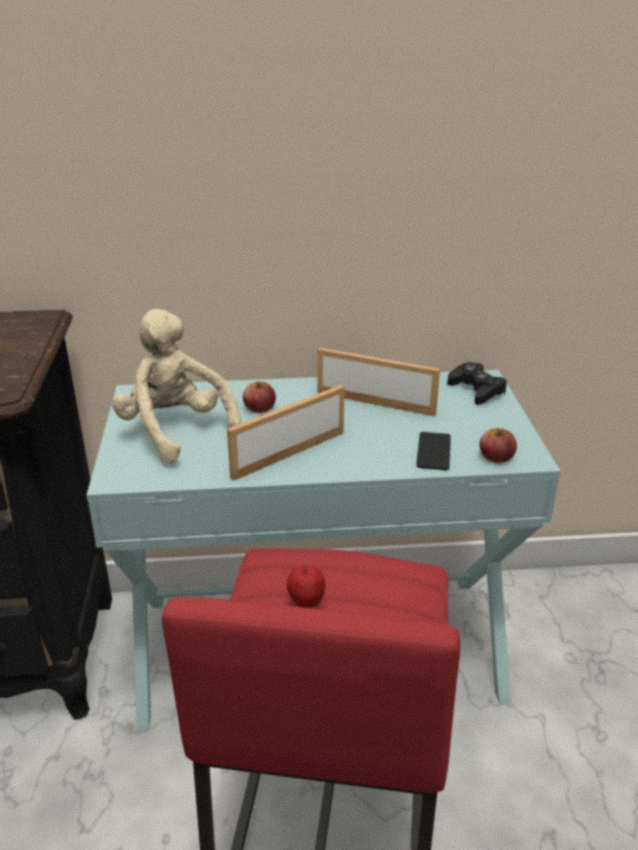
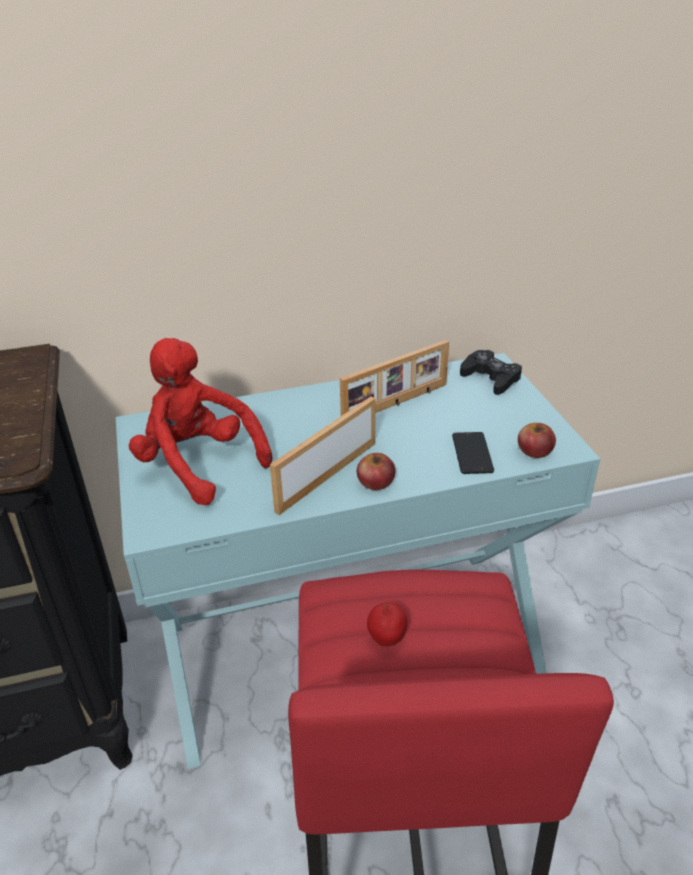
camera: 10 degrees left, 5 degrees up
beige plush toy [112,309,241,464] -> red plush toy [129,338,273,505]
apple [243,381,276,413] -> apple moved to [357,453,395,490]
picture frame [318,347,440,416] -> picture frame turned 135 degrees clockwise [340,340,449,416]

